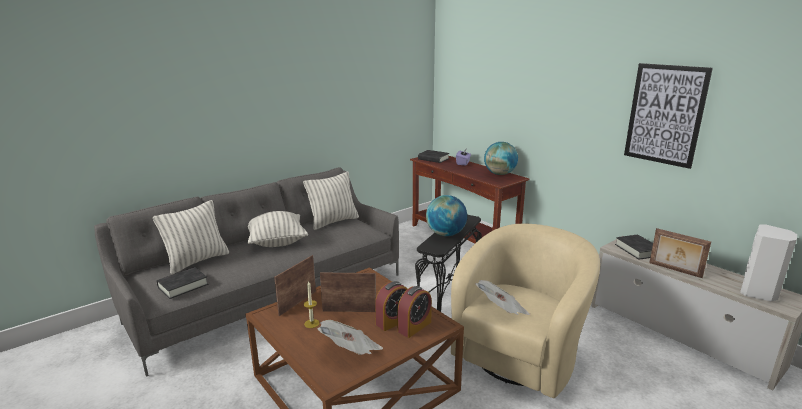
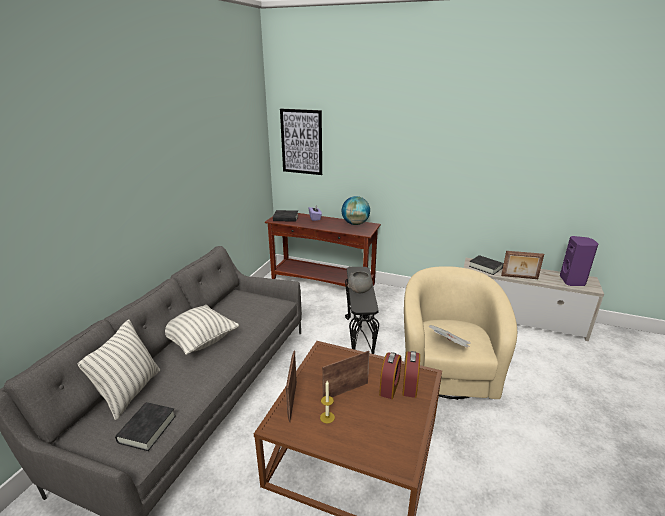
camera: 30 degrees left, 5 degrees up
pillow [303,172,359,230] -> none
newspaper [317,320,383,355] -> none
globe [426,195,467,236] -> grey bowl [348,271,373,293]
picture [624,63,713,169] -> picture moved to [280,109,322,175]
white speaker [740,224,797,301] -> purple speaker [560,236,598,286]

